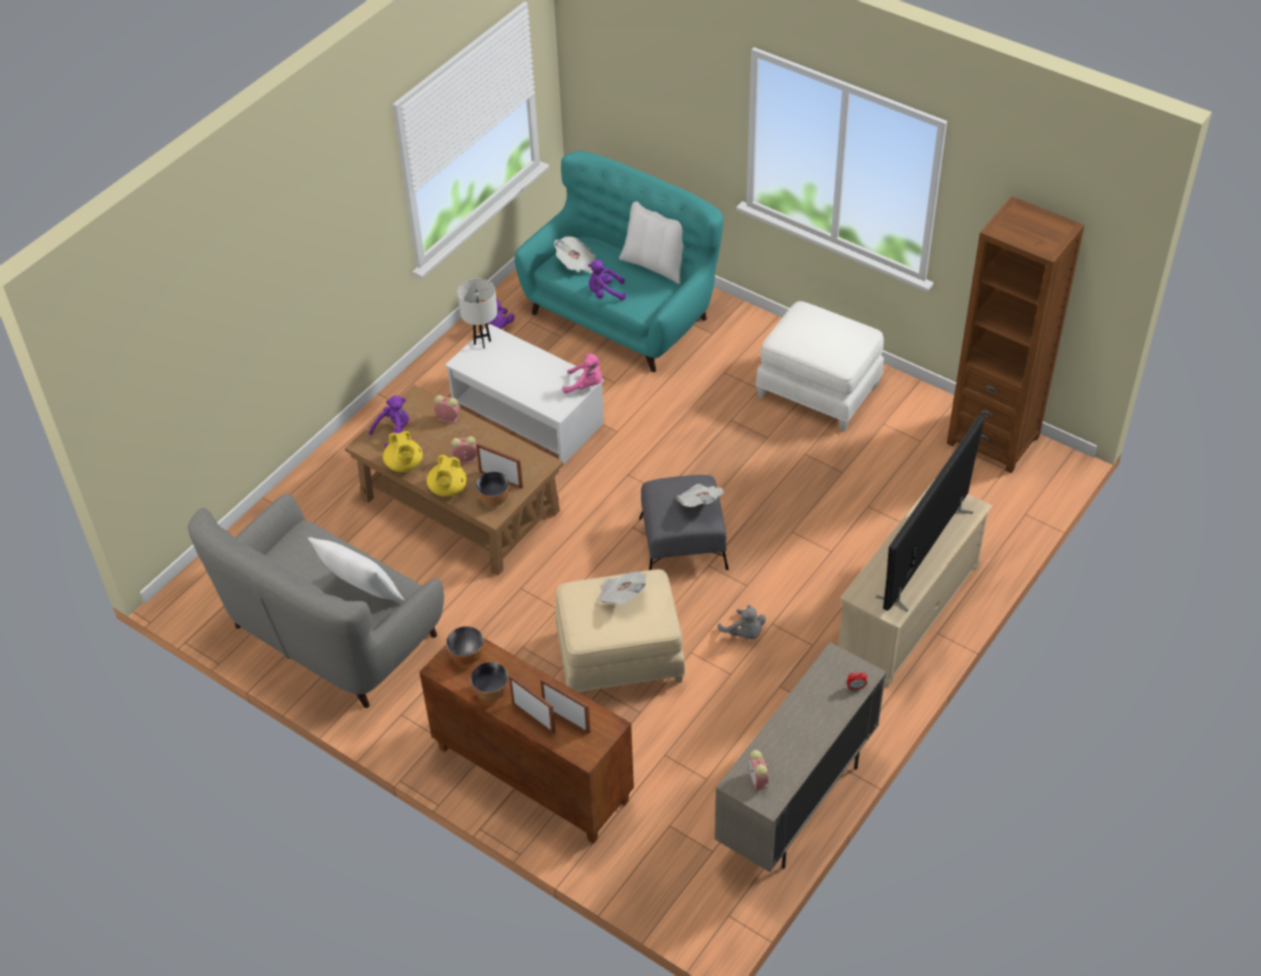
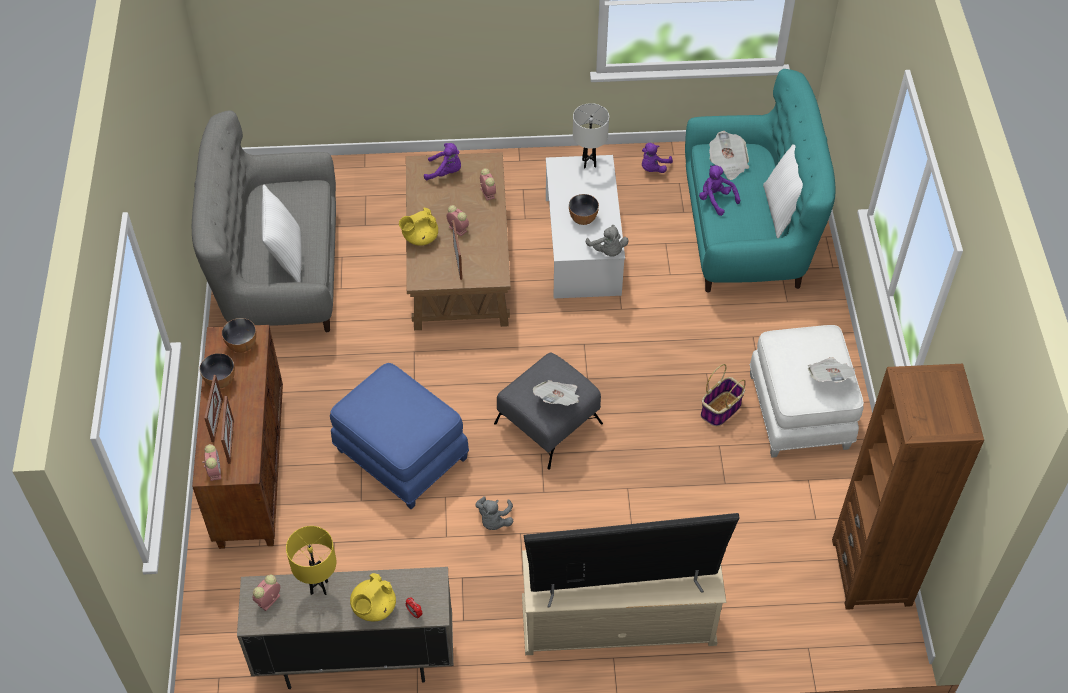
camera: 50 degrees right, 5 degrees up
yellow teapot [383,431,423,472] -> yellow teapot moved to [350,573,396,621]
bowl [476,472,510,506] -> bowl moved to [569,194,599,225]
beige ottoman [555,569,685,693] -> blue ottoman [330,363,469,509]
pink plush toy [563,354,602,394] -> grey plush toy [586,225,629,257]
newspaper [597,571,647,605] -> newspaper moved to [808,357,855,383]
none -> alarm clock [202,444,221,481]
none -> yellow table lamp [286,526,336,595]
none -> basket [701,364,746,426]

